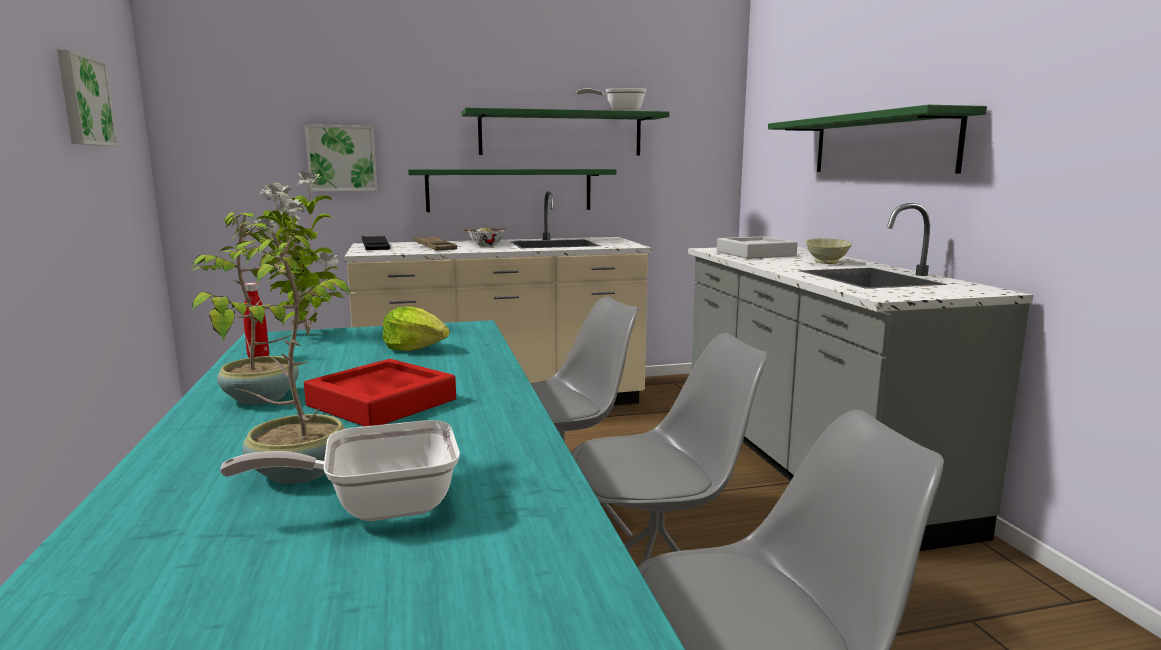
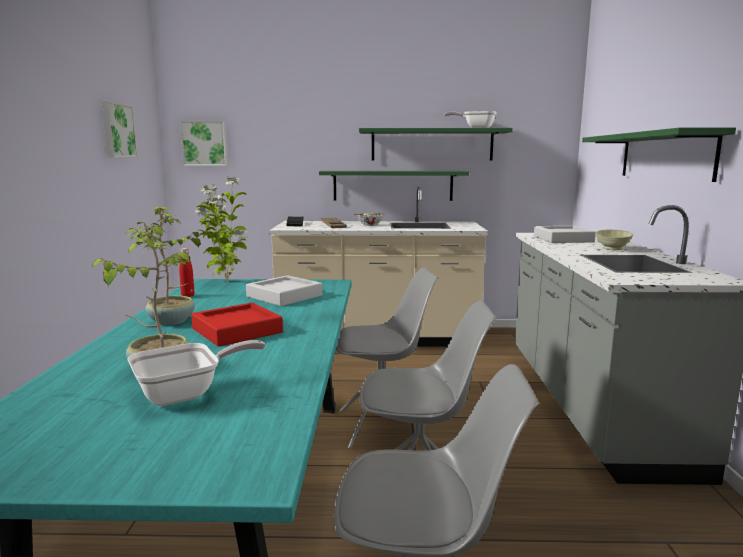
camera: 15 degrees right, 0 degrees up
frying pan [220,420,460,521] -> frying pan turned 150 degrees clockwise [127,340,266,406]
picture [305,125,377,191] -> picture moved to [180,121,228,166]
lettuce [383,306,449,351] -> grey tray [246,275,322,306]

